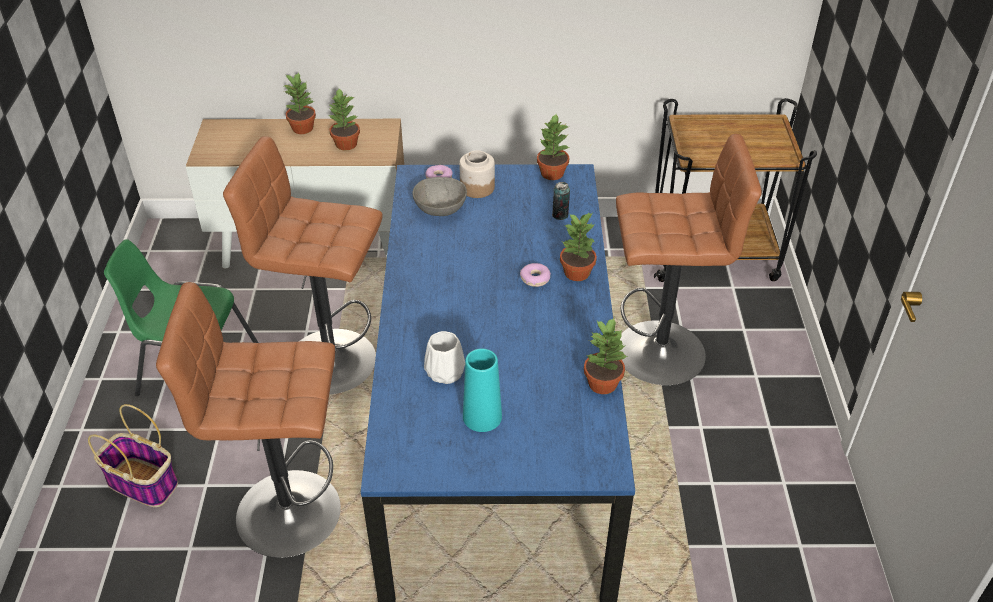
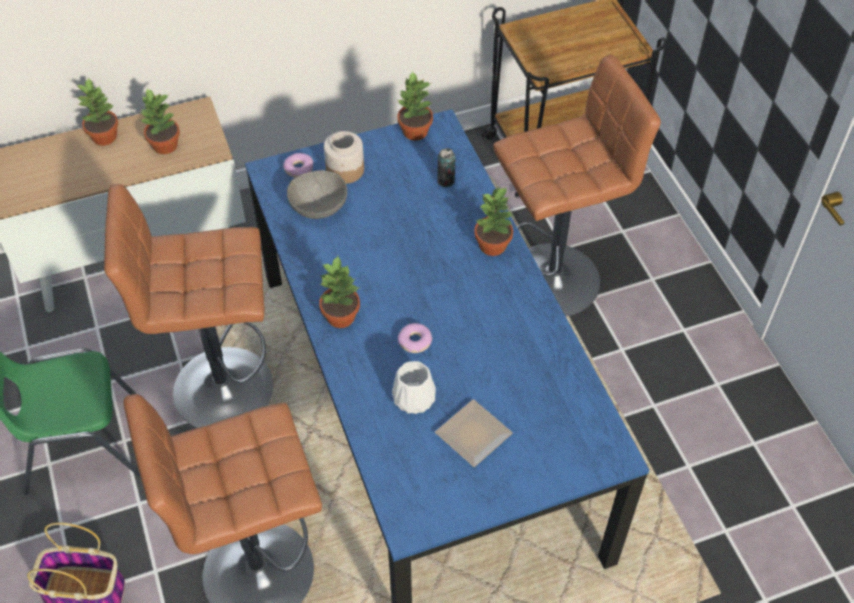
camera: 20 degrees left, 10 degrees up
turquoise vase [463,349,502,432] -> plate [435,399,513,467]
donut [520,263,551,287] -> donut moved to [398,323,432,353]
potted plant [584,318,628,394] -> potted plant moved to [319,256,360,328]

